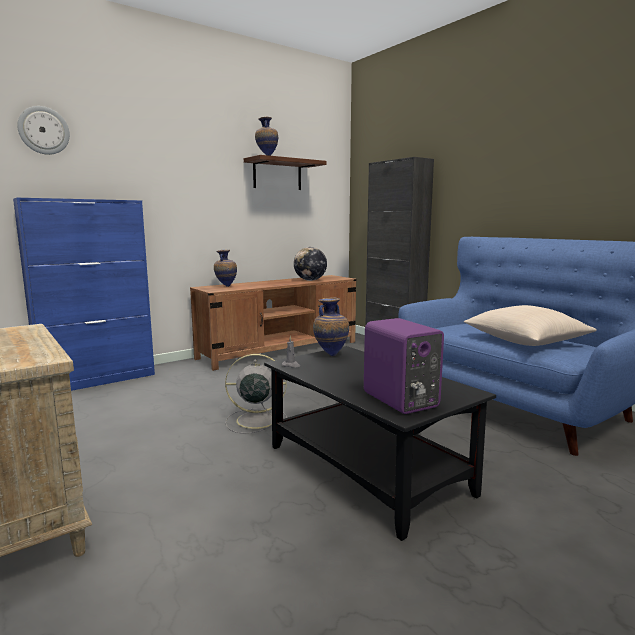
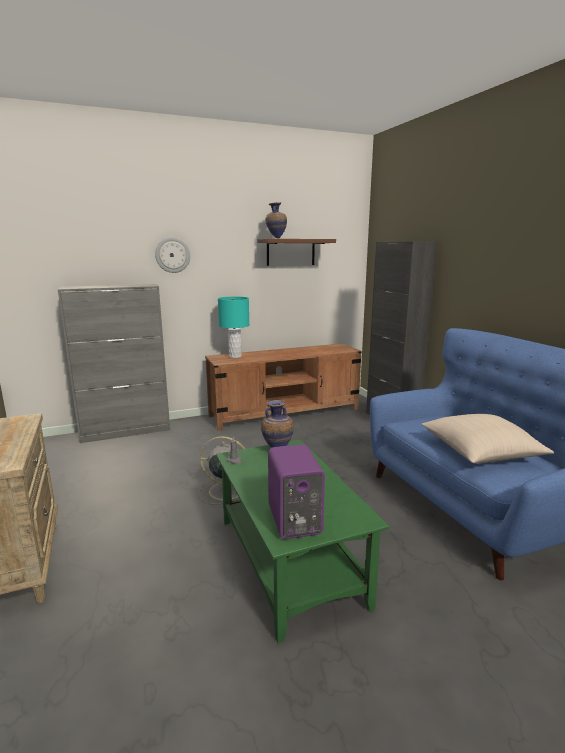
camera: 15 degrees right, 5 degrees up
blue cabinet [13,198,155,391] -> grey cabinet [58,284,170,443]
wall clock [17,106,70,155] -> wall clock moved to [155,237,190,273]
vase [214,250,237,287] -> turquoise table lamp [218,297,249,358]
black coffee table [264,346,496,541] -> green coffee table [216,440,389,643]
globe [294,247,327,281] -> none

